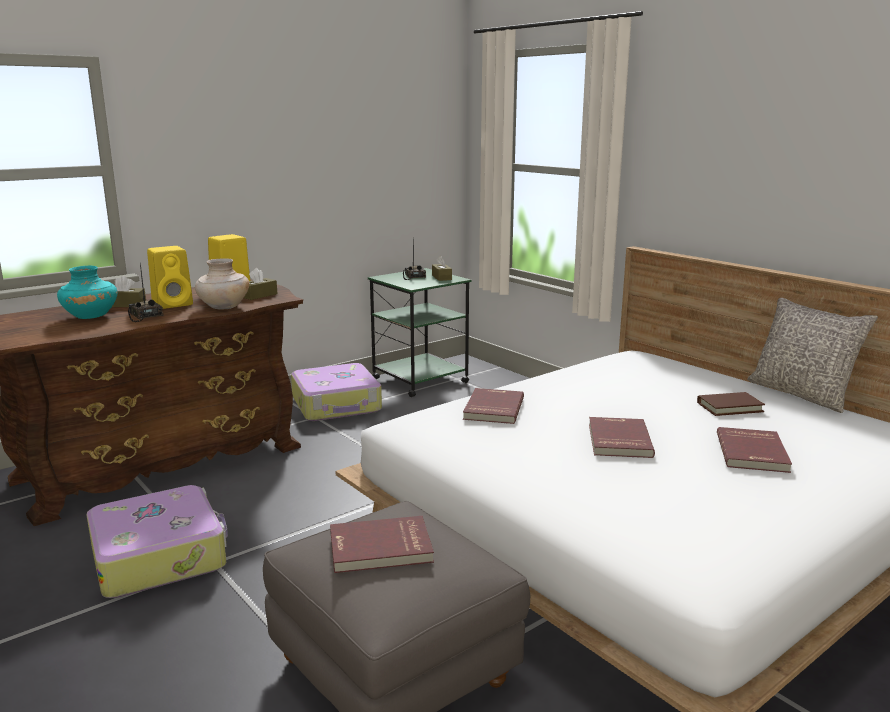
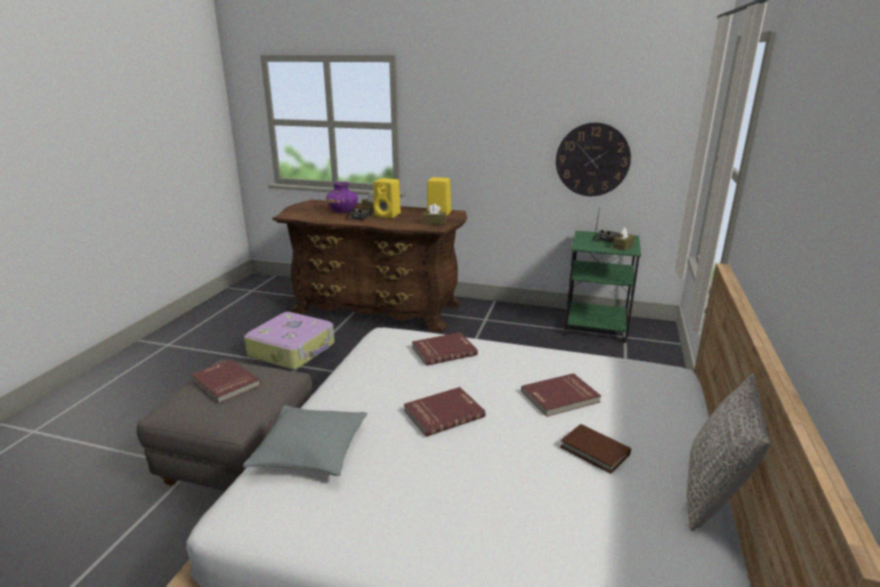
camera: 55 degrees right, 5 degrees up
turquoise vase [57,266,117,319] -> purple vase [326,182,358,213]
beige vase [195,258,249,310] -> none
suitcase [291,363,382,421] -> none
red book [717,427,792,473] -> red book moved to [521,373,601,417]
none -> grey pillow [243,405,367,476]
none -> wall clock [556,123,631,196]

